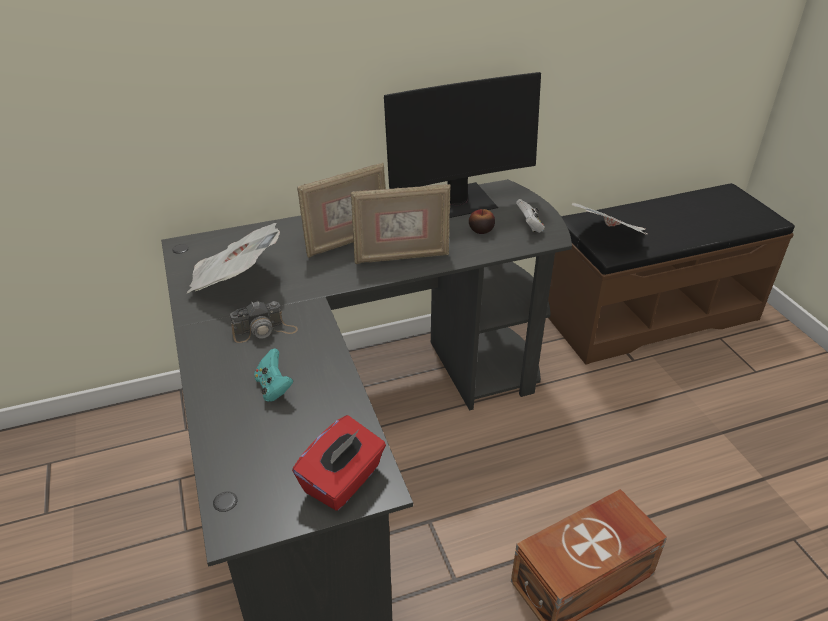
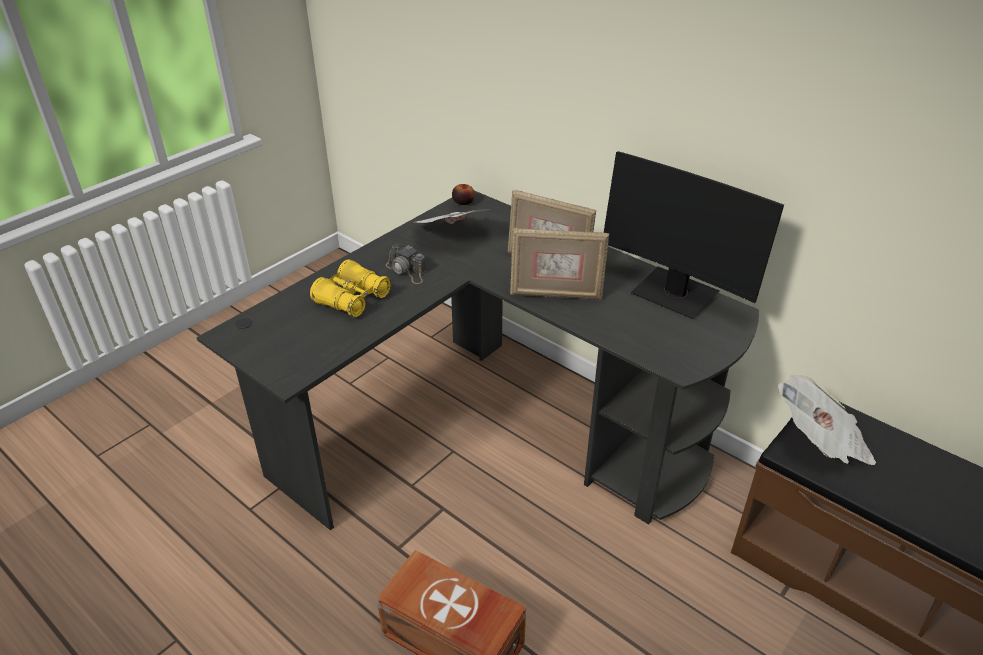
camera: 60 degrees right, 0 degrees up
turquoise game controller [254,348,293,402] -> yellow binoculars [310,259,392,318]
red tissue box [292,415,386,511] -> none
picture frame [351,184,451,264] -> picture frame turned 45 degrees counterclockwise [510,228,609,300]
apple [469,209,495,234] -> apple moved to [452,184,475,205]
white game controller [516,199,545,233] -> none

